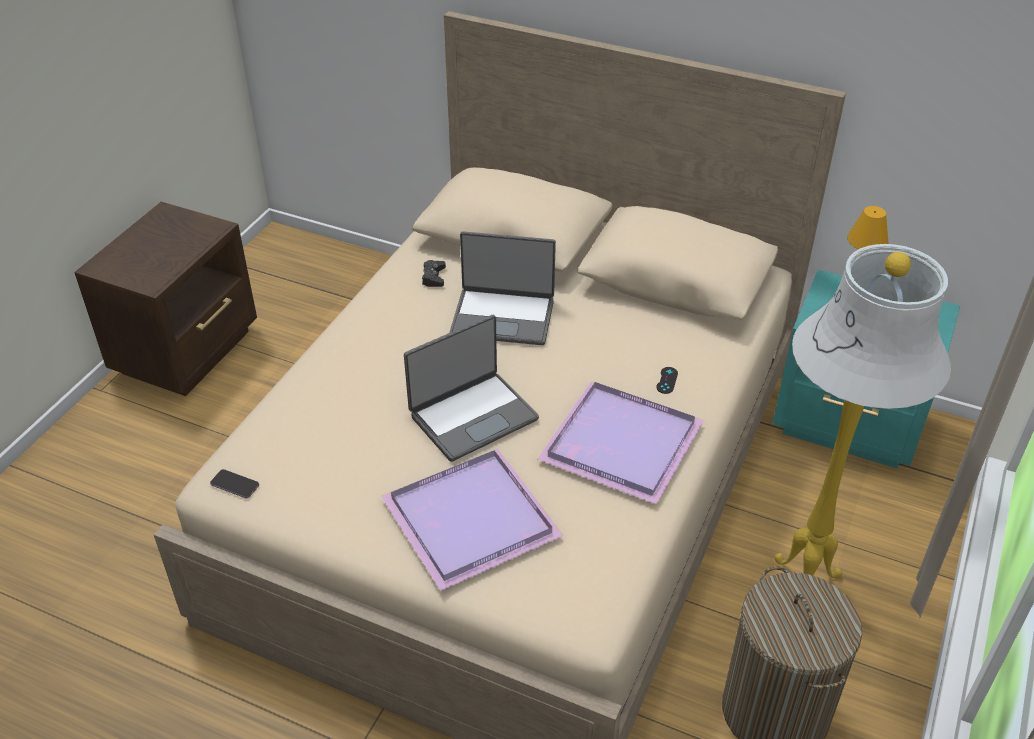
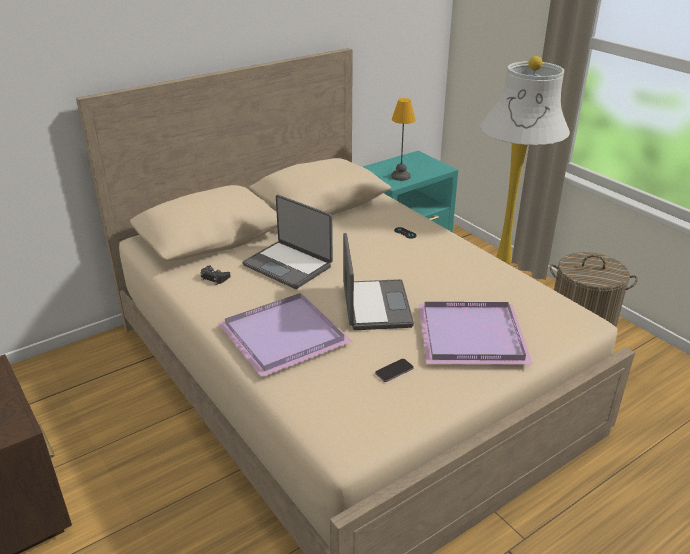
camera: 60 degrees left, 10 degrees down
phone [210,469,259,498] -> phone moved to [375,359,414,382]
laptop [450,231,556,345] -> laptop turned 90 degrees clockwise [242,195,333,289]
purple tray [537,381,704,504] -> purple tray moved to [218,293,353,377]

